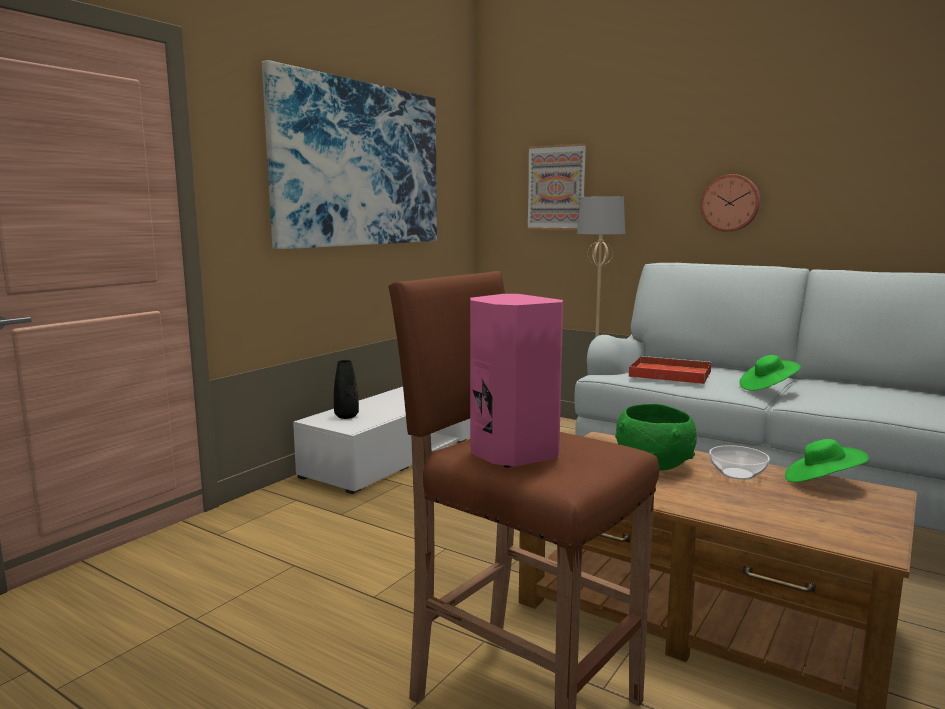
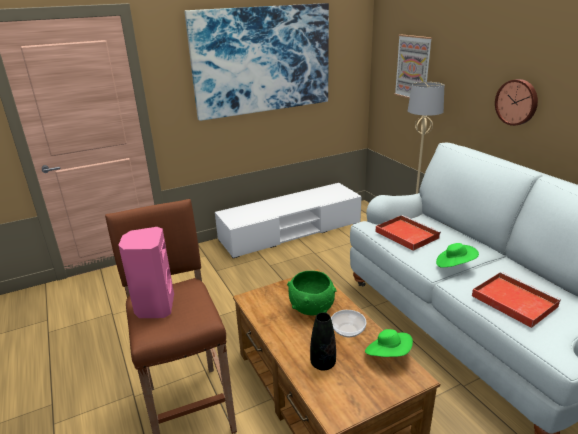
camera: 30 degrees right, 15 degrees up
black vase [334,360,359,419] -> black vase moved to [310,313,336,371]
none -> red tray [472,272,561,328]

